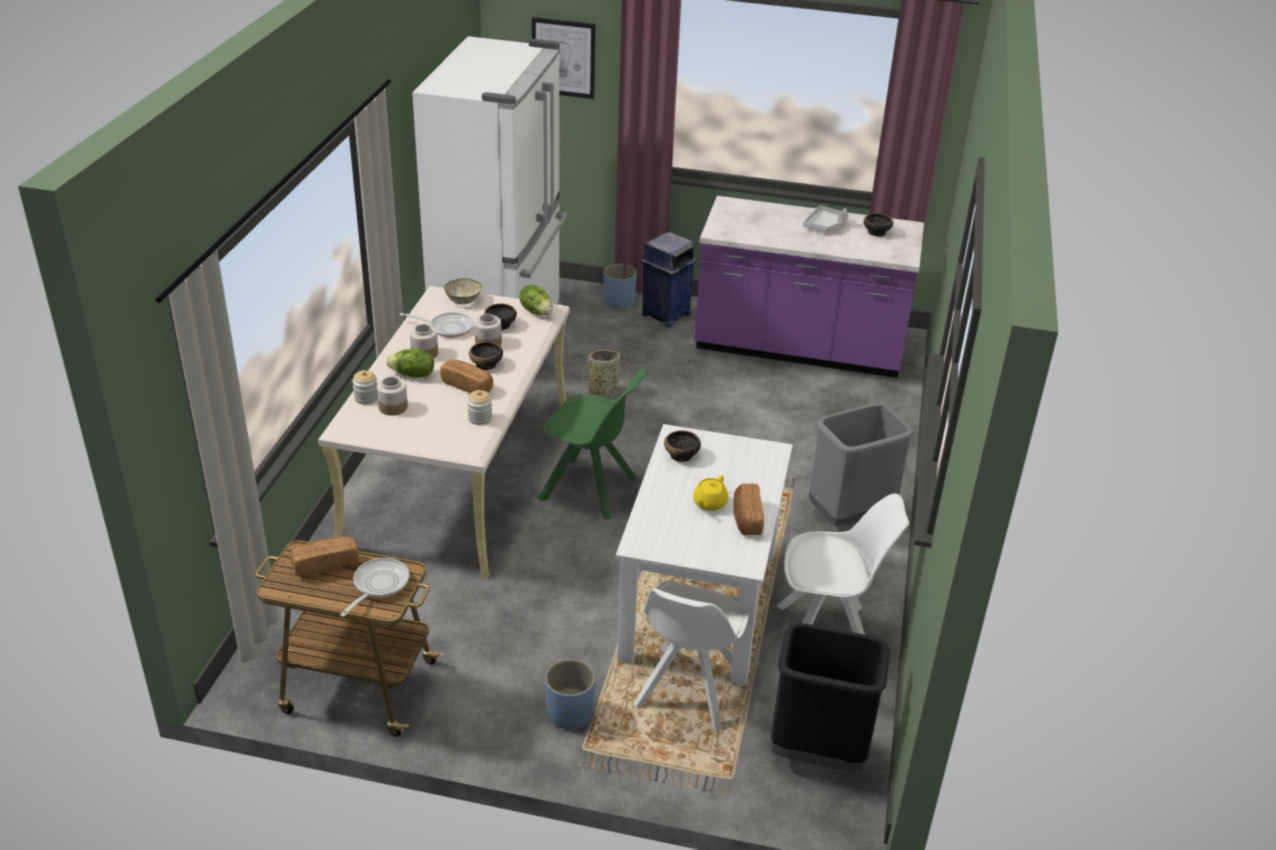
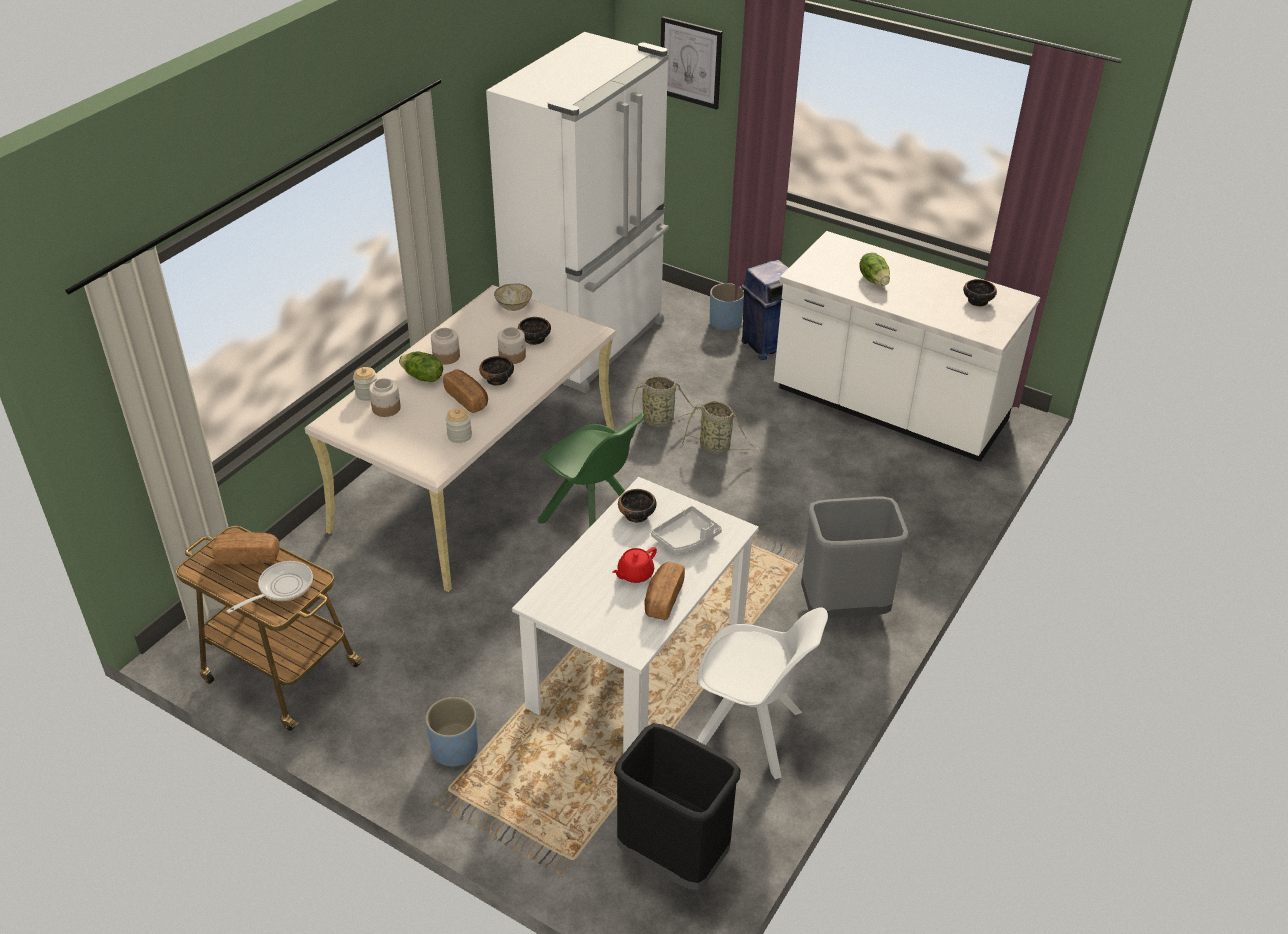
camera: 20 degrees right, 5 degrees up
frying pan [400,312,474,337] -> none
lettuce [520,285,553,316] -> lettuce moved to [859,253,890,286]
white chair [633,581,749,732] -> none
yellow teapot [693,475,728,511] -> red teapot [612,547,657,583]
purple counter [695,196,924,378] -> white counter [774,231,1040,462]
grey tray [803,205,849,232] -> grey tray moved to [651,506,722,554]
none -> basket [682,401,762,454]

